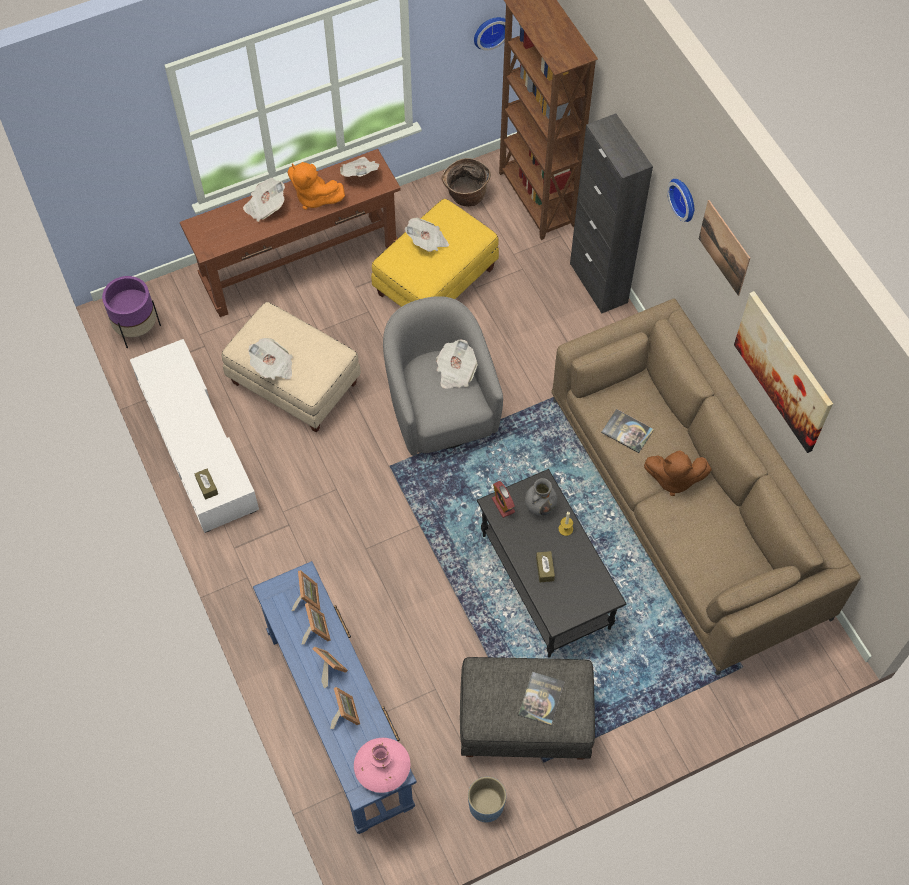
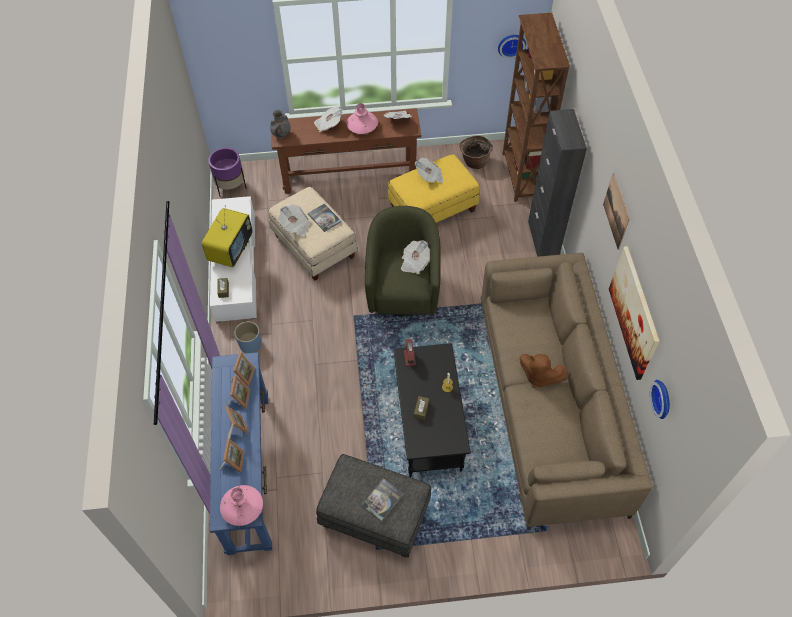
camera: 20 degrees right, 5 degrees down
orange plush toy [288,162,345,210] -> pink vase [347,103,378,134]
grey armchair [383,296,503,456] -> green armchair [365,206,441,316]
blue planter [468,777,506,822] -> blue planter moved to [234,321,261,353]
grey vase [525,478,557,516] -> grey vase moved to [270,110,290,139]
book [601,409,654,453] -> book moved to [308,203,341,232]
wall clock [667,179,694,222] -> wall clock moved to [650,380,670,419]
none -> television [202,205,253,267]

